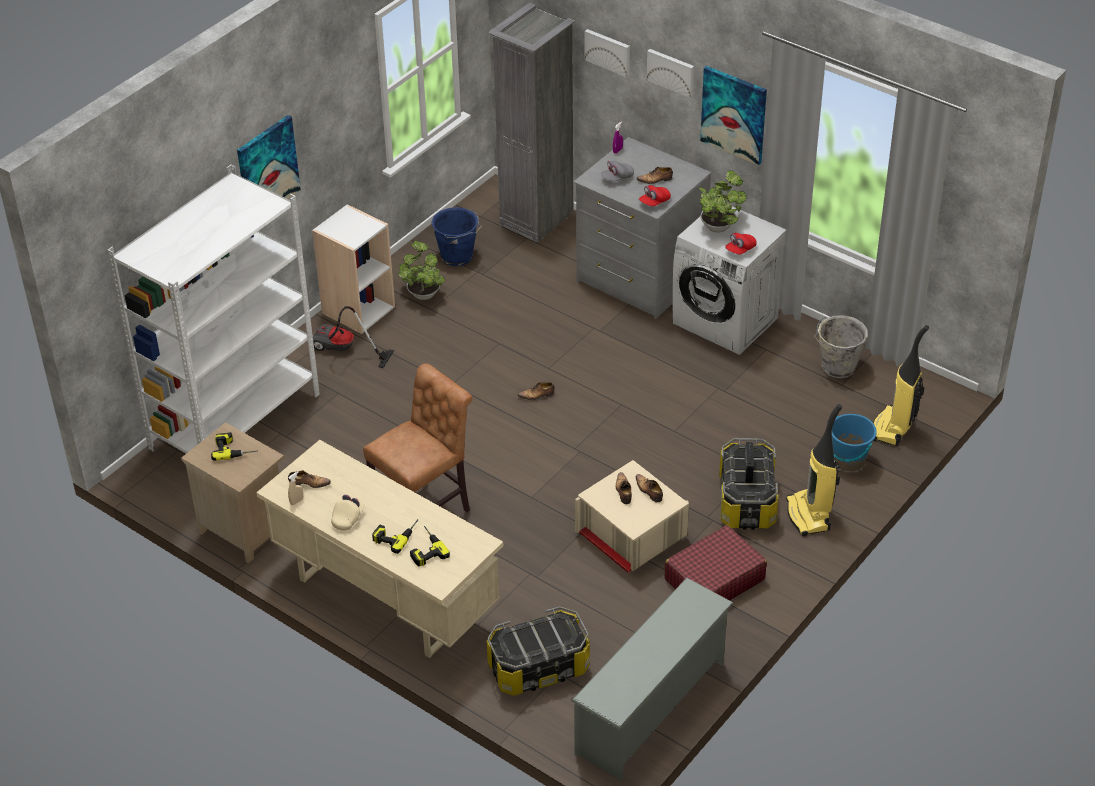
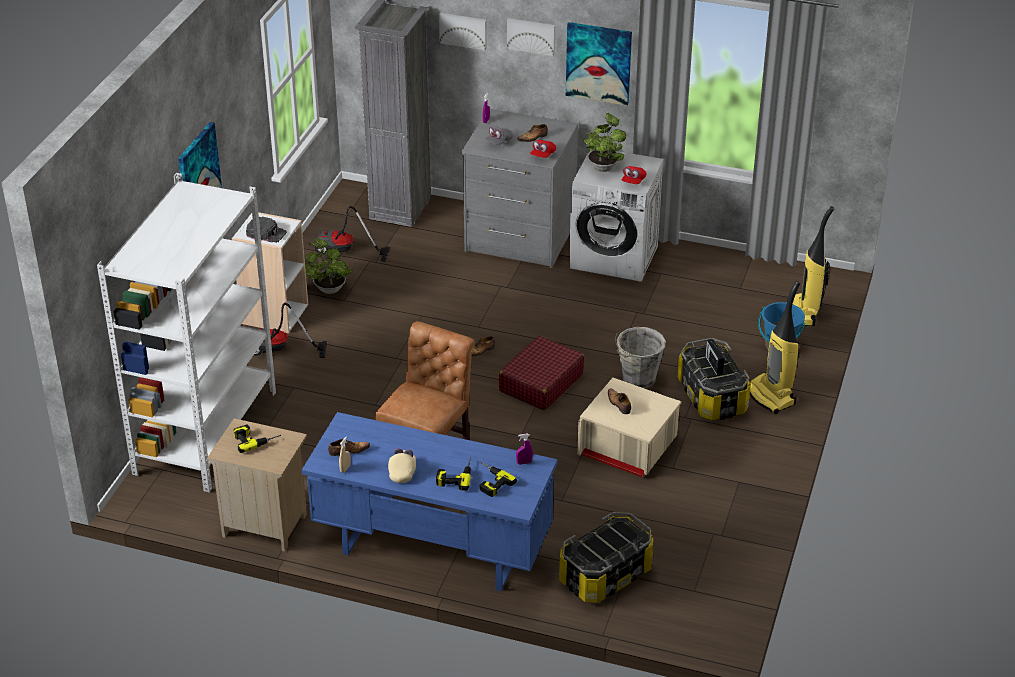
camera: 20 degrees left, 5 degrees down
beige desk [256,440,503,658] -> blue desk [302,412,557,591]
blue bucket [431,207,482,266] -> vacuum cleaner [315,206,390,262]
grey shoe rack [571,578,733,780] -> none
shoe [636,474,663,502] -> none
red suitcase [664,525,767,600] -> red suitcase moved to [499,336,584,410]
grey bucket [814,316,868,378] -> grey bucket moved to [615,327,666,388]
none -> black cap [246,217,287,243]
none -> purple spray bottle [516,434,533,465]

